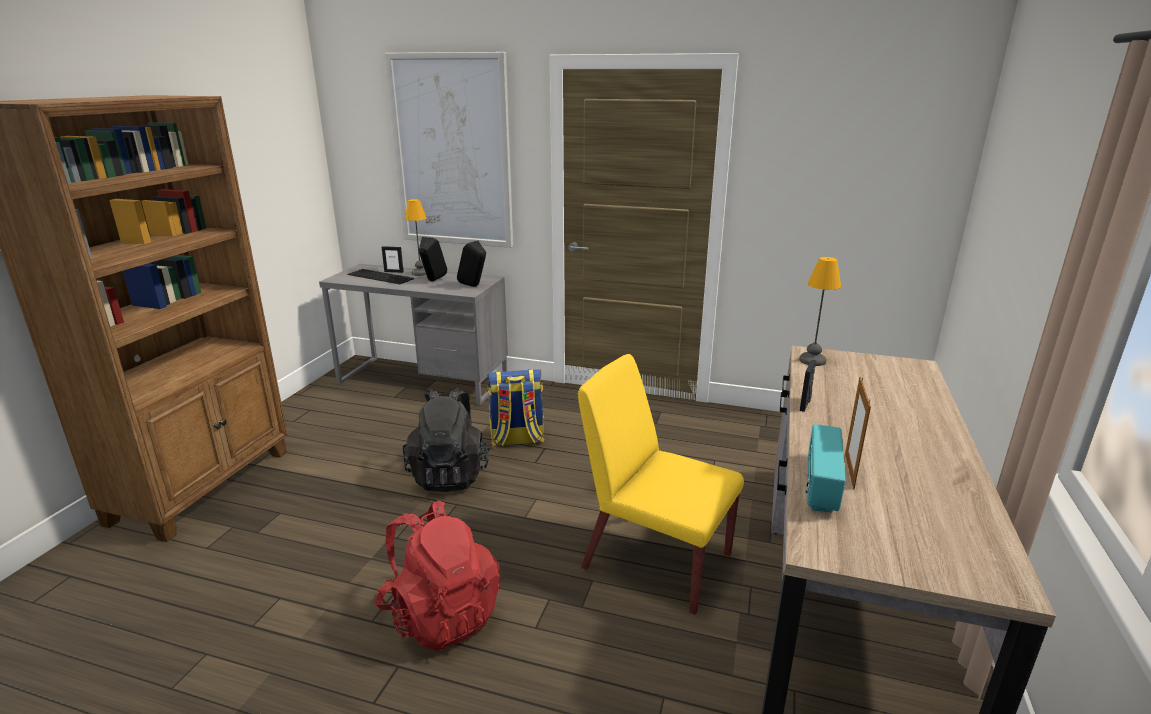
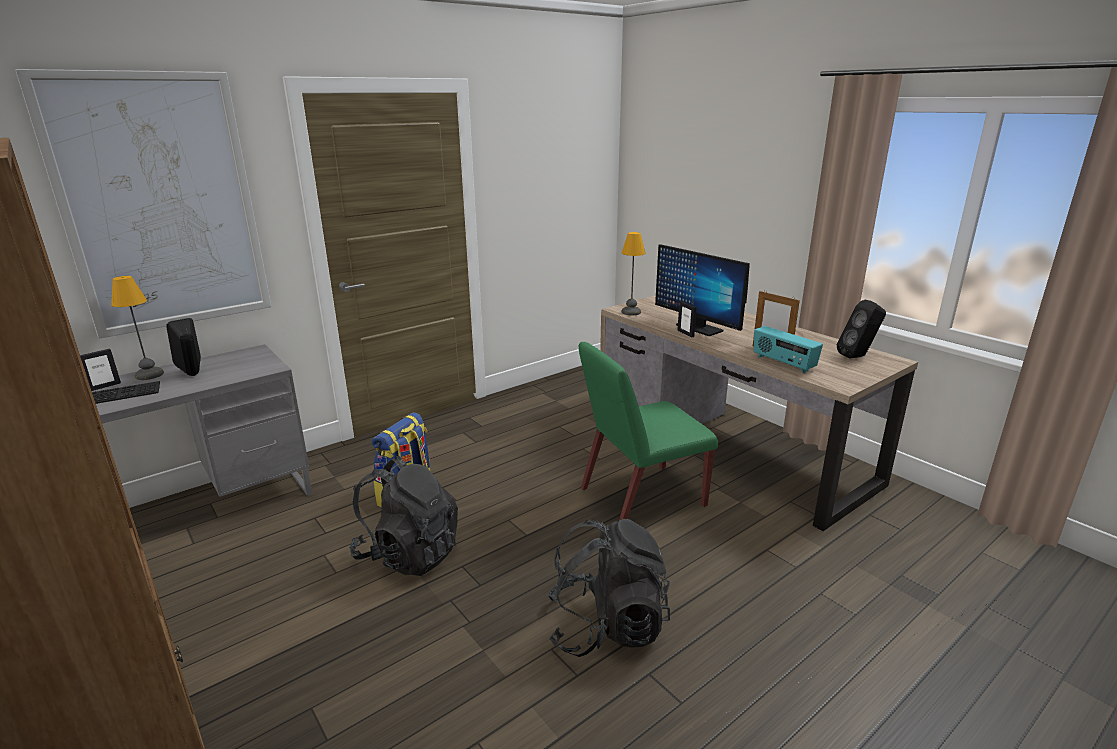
camera: 55 degrees left, 0 degrees up
red backpack [375,500,500,651] -> black backpack [547,519,670,657]
black speaker [457,241,486,287] -> black speaker moved to [837,300,886,359]
yellow chair [578,354,744,615] -> green chair [579,342,718,521]
none -> monitor [655,244,750,336]

